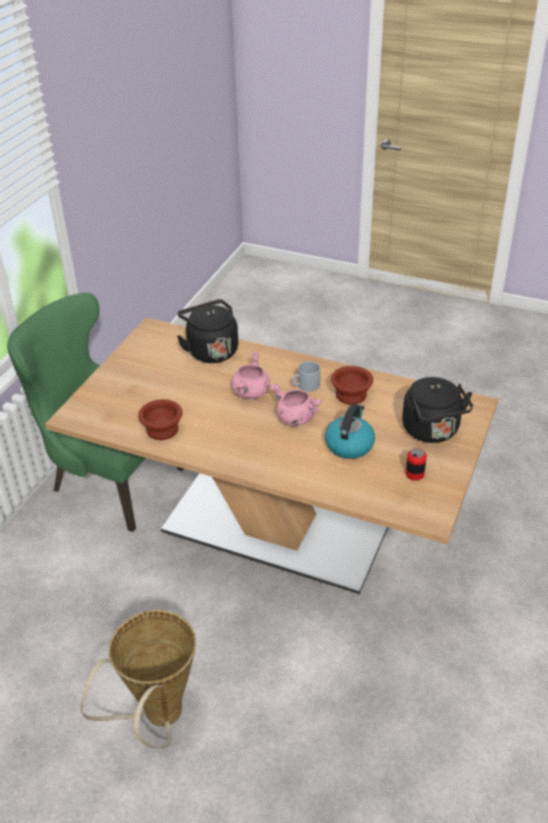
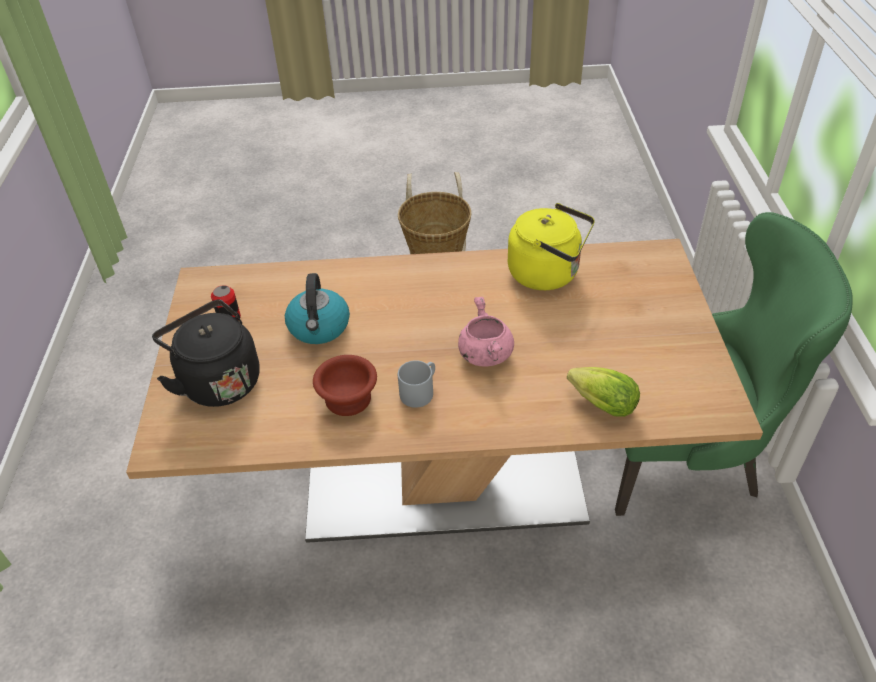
camera: 155 degrees right, 5 degrees up
brown bowl [138,399,183,440] -> yellow kettle [508,203,595,290]
black kettle [177,299,238,363] -> lettuce [567,367,640,417]
pink cooking pot [270,384,322,426] -> none

